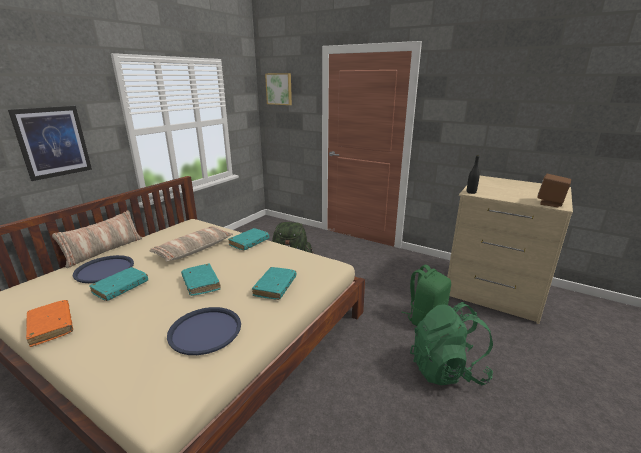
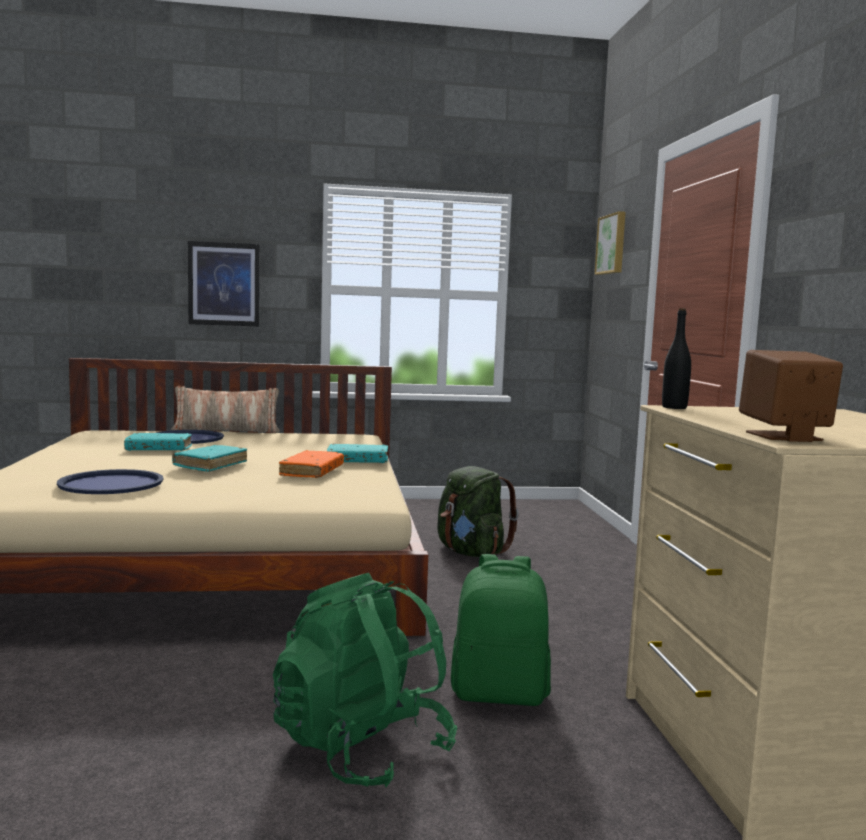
camera: 50 degrees right, 15 degrees down
orange book [26,300,73,347] -> orange book moved to [279,450,344,478]
pillow [150,226,233,261] -> none
turquoise book [252,267,296,300] -> none

